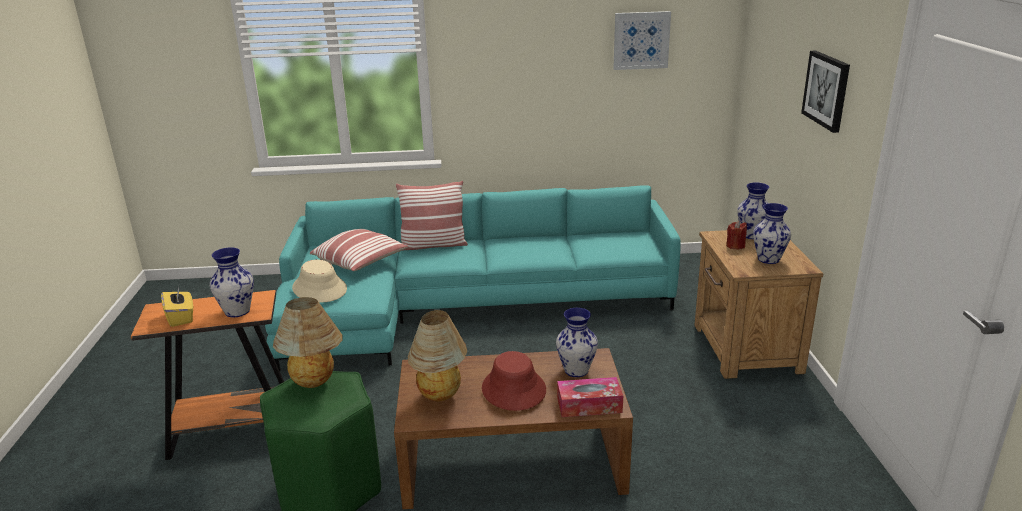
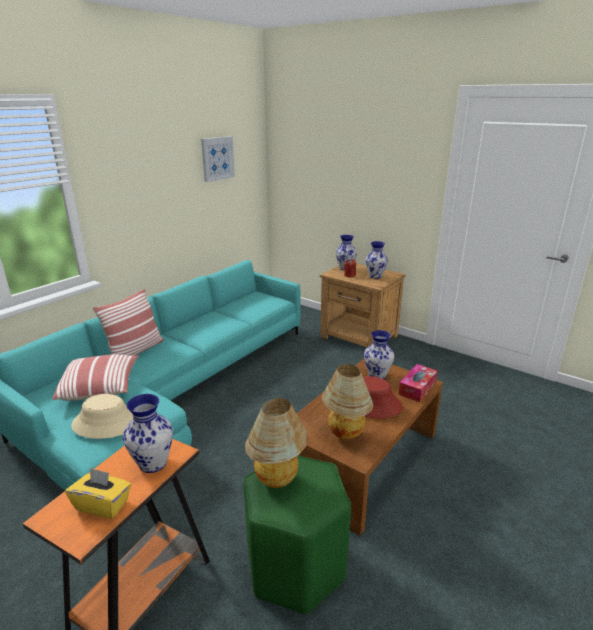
camera: 50 degrees left, 0 degrees up
picture [801,51,850,133] -> none

